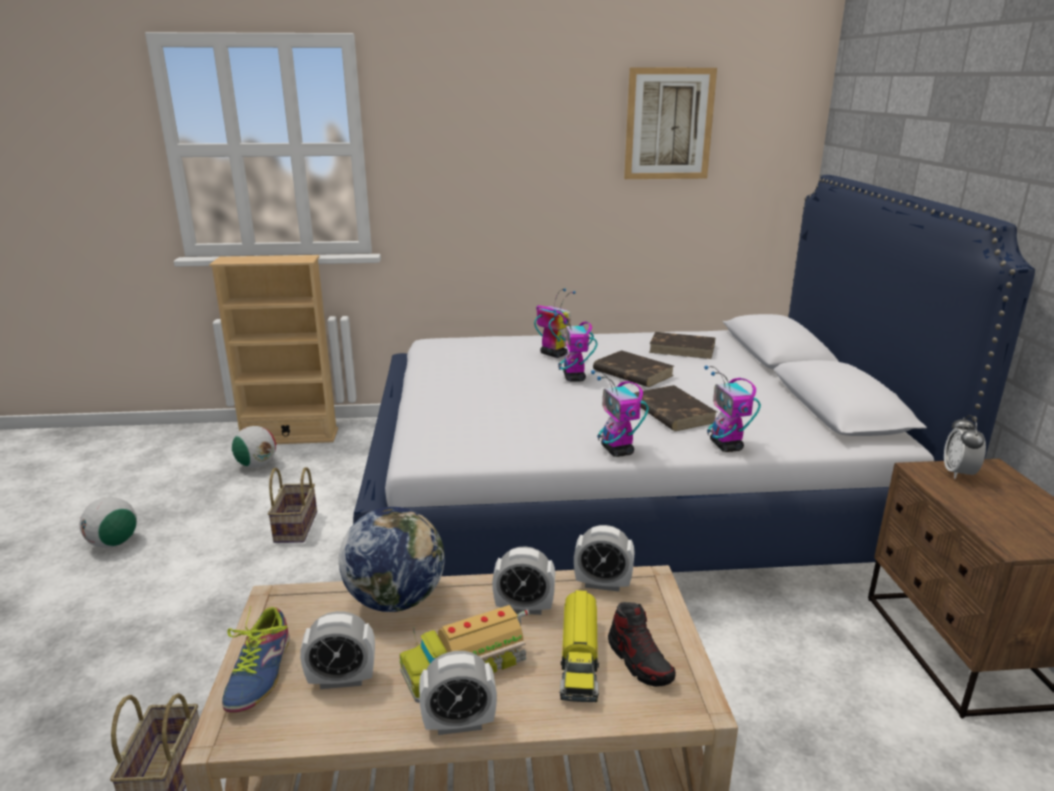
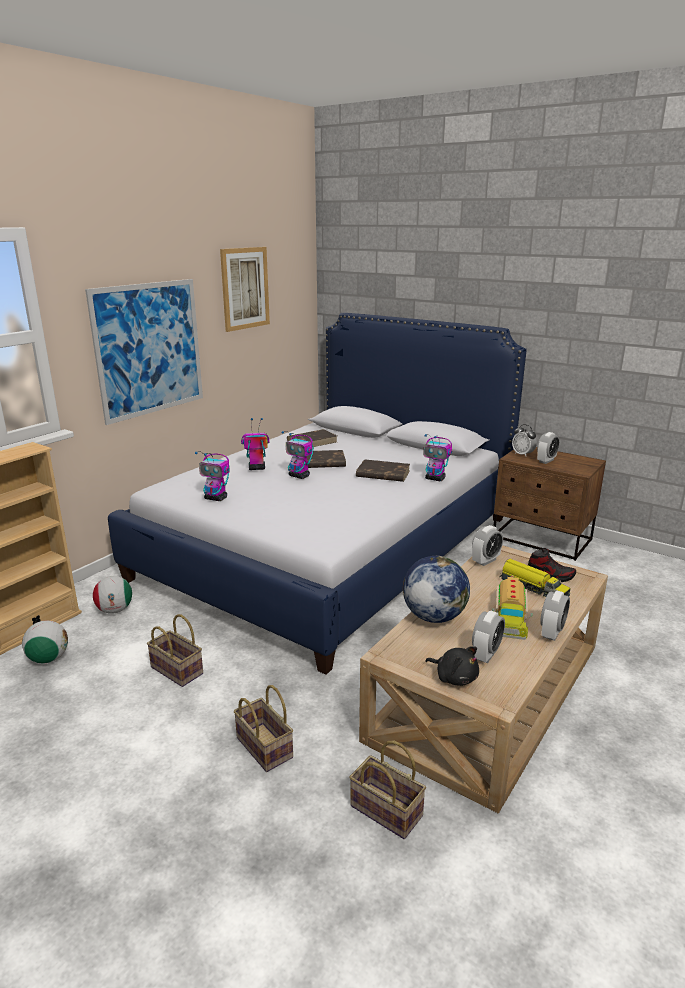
camera: 50 degrees left, 0 degrees up
football [79,497,137,548] -> football moved to [93,576,132,614]
shoe [222,606,290,713] -> black plush toy [425,646,479,686]
alarm clock [492,546,555,615] -> alarm clock moved to [537,432,560,464]
toy robot [591,370,649,457] -> toy robot moved to [195,451,229,501]
none -> picture [85,279,203,425]
none -> basket [234,685,293,772]

